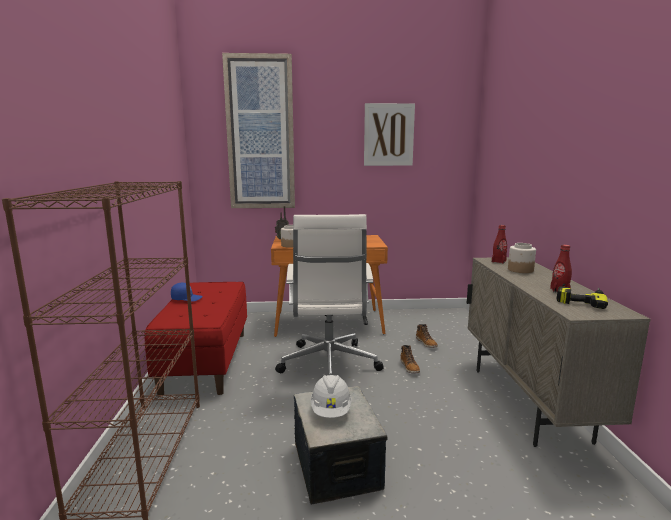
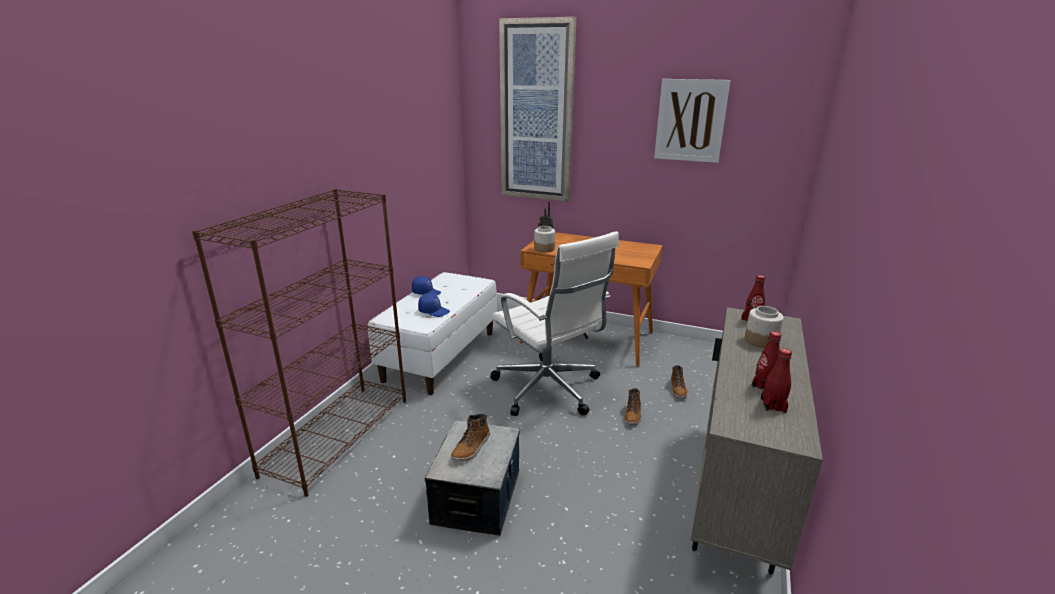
camera: 25 degrees right, 10 degrees up
red bench [144,282,247,397] -> white bench [368,272,497,395]
white office chair [275,214,384,375] -> white office chair turned 60 degrees counterclockwise [491,231,619,416]
white hard hat [310,375,352,418] -> boot [451,414,490,462]
power drill [557,286,608,309] -> red bottle [760,348,792,413]
none -> blue cap [418,294,450,317]

